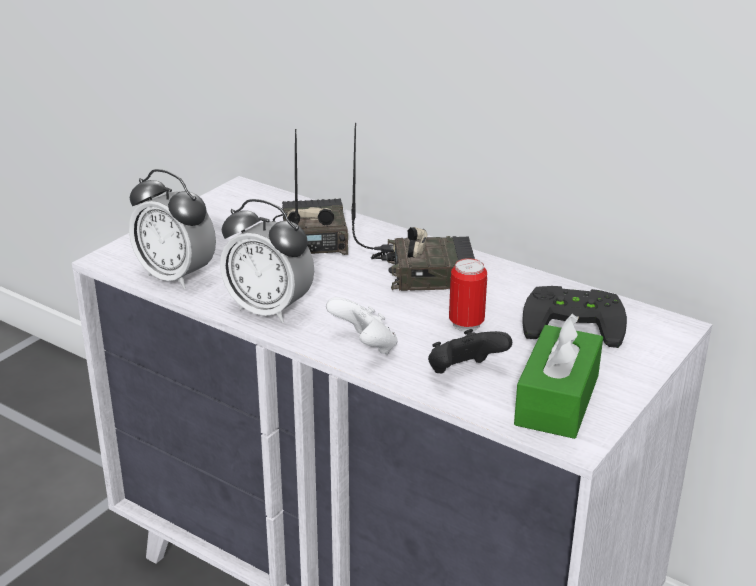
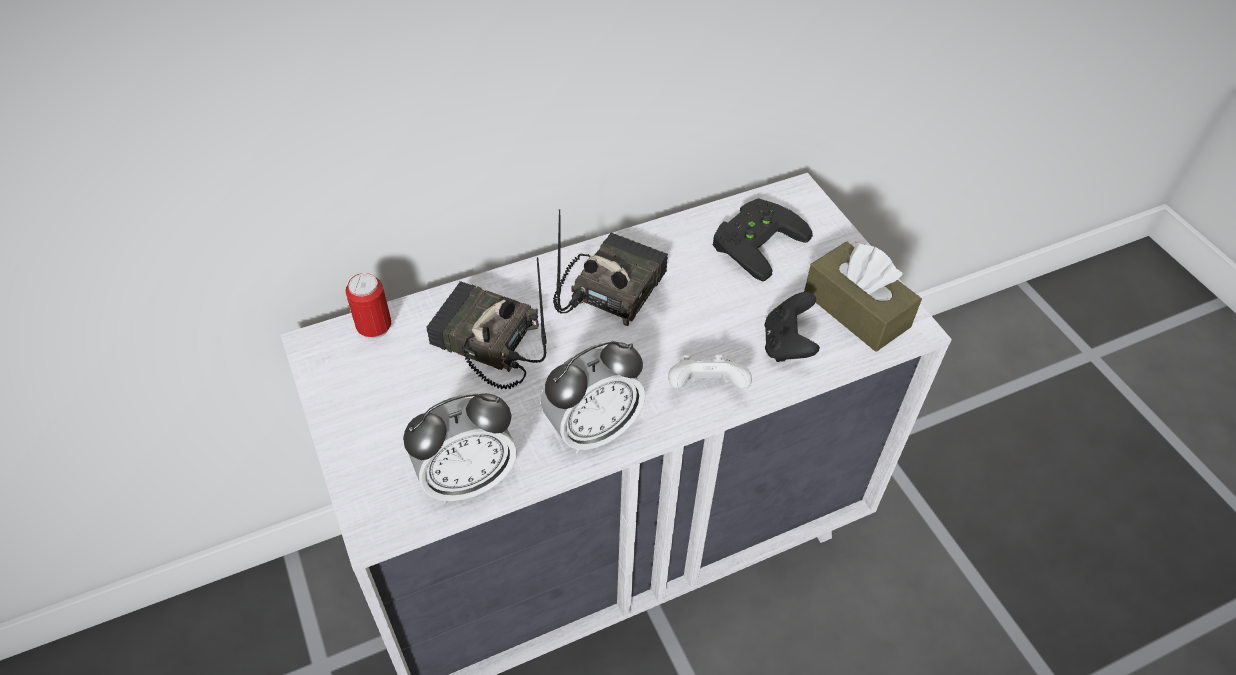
camera: 60 degrees left, 20 degrees up
can [449,258,487,331] -> can moved to [346,273,391,339]
green tissue box [514,314,603,439] -> brown tissue box [804,242,922,352]

